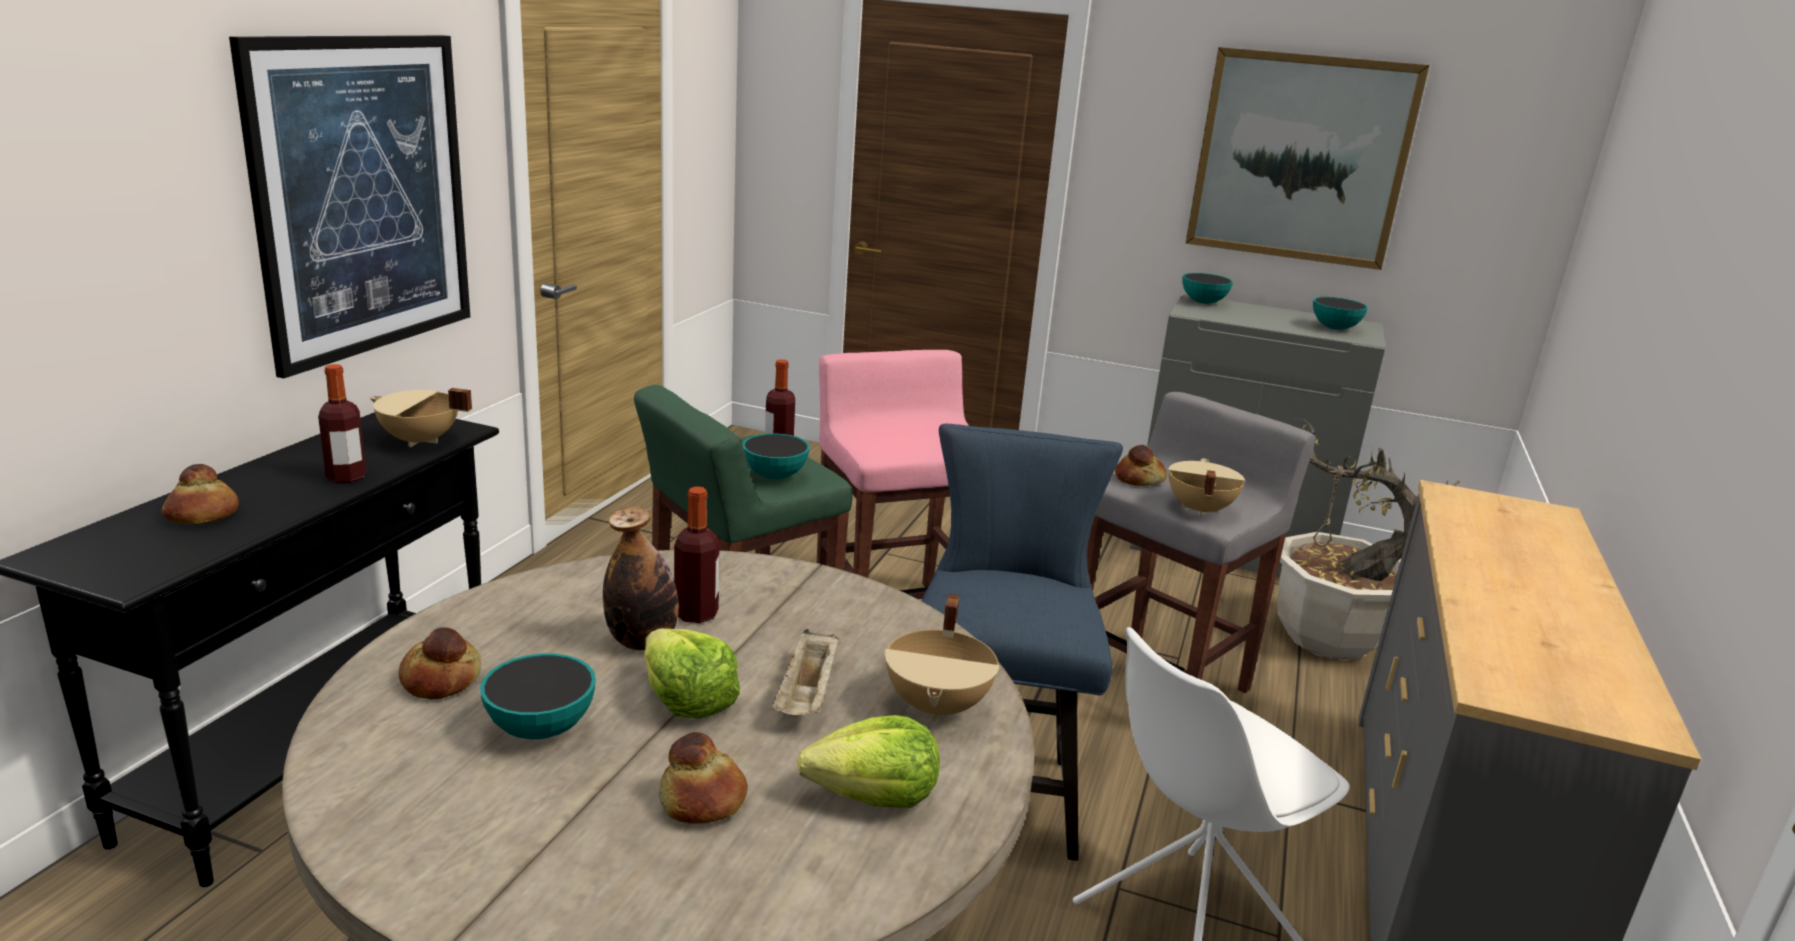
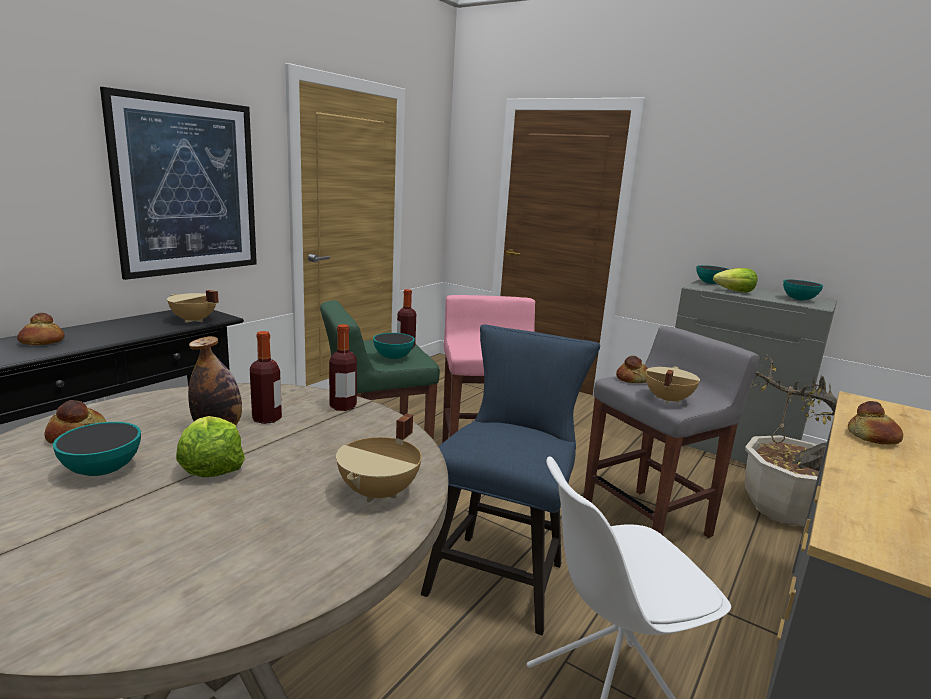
camera: 15 degrees right, 5 degrees down
bottle [318,364,366,483] -> bottle moved to [329,324,357,411]
bread [659,732,748,824] -> bread moved to [848,401,903,444]
beige tray [772,629,839,715] -> none
lettuce [797,715,940,808] -> lettuce moved to [713,268,758,293]
picture [1186,47,1429,270] -> none

